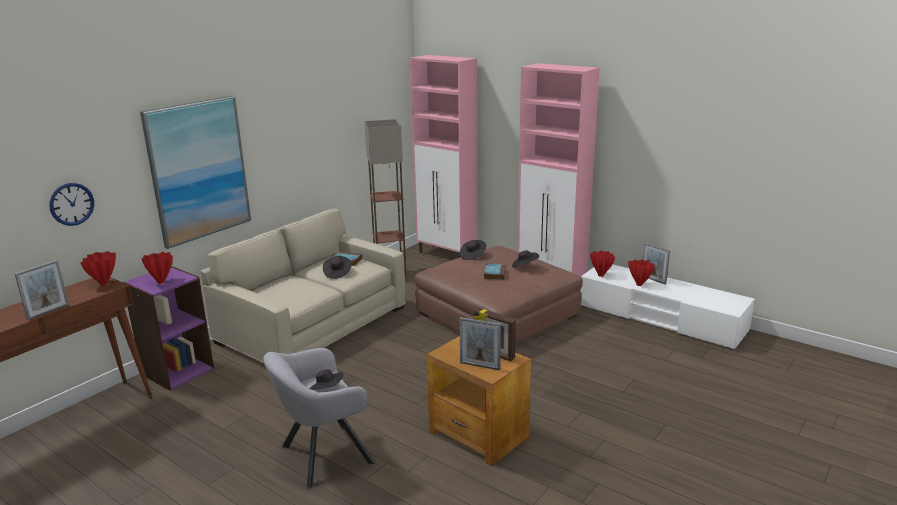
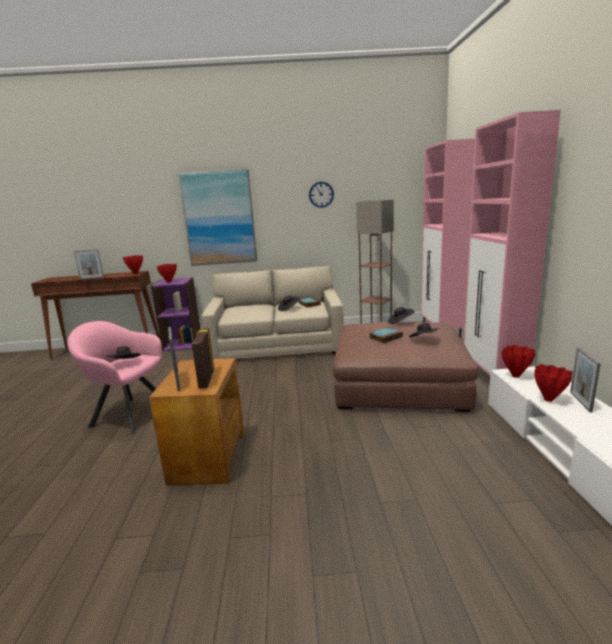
camera: 50 degrees right, 5 degrees down
wall clock [49,183,94,226] -> wall clock moved to [309,181,334,208]
grey armchair [263,348,375,488] -> pink armchair [67,321,162,435]

